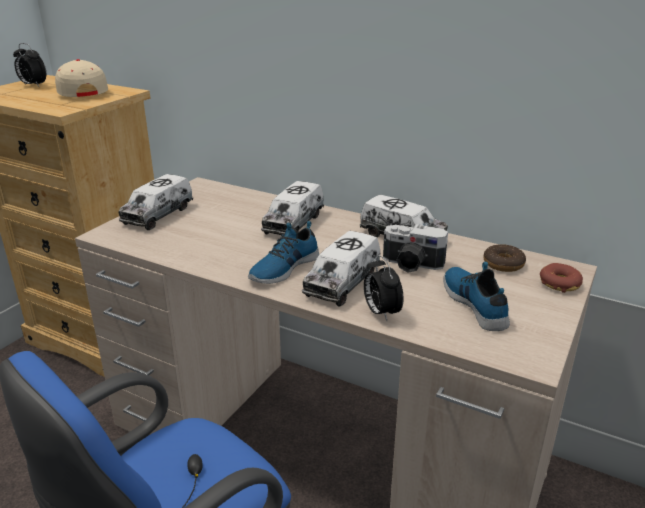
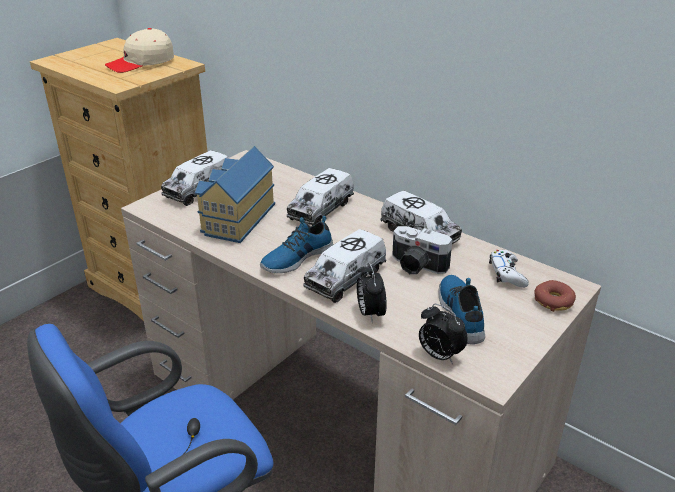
camera: 10 degrees right, 5 degrees up
alarm clock [13,43,46,87] -> alarm clock moved to [419,304,468,364]
beige cap [55,59,108,97] -> beige cap turned 105 degrees counterclockwise [105,28,174,73]
donut [483,244,526,272] -> white game controller [489,250,529,288]
none -> toy house [195,146,275,243]

